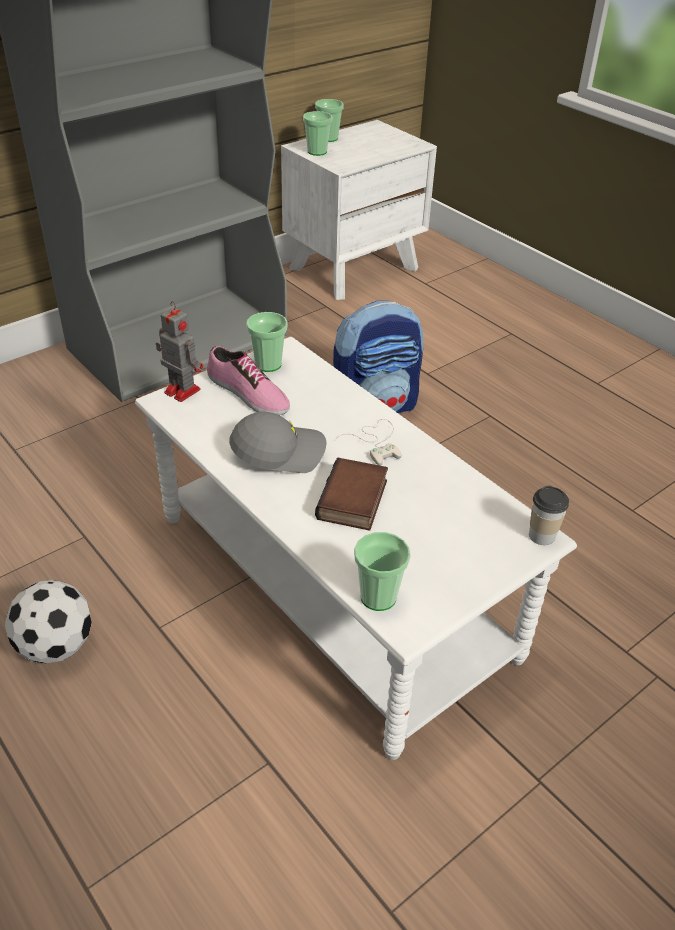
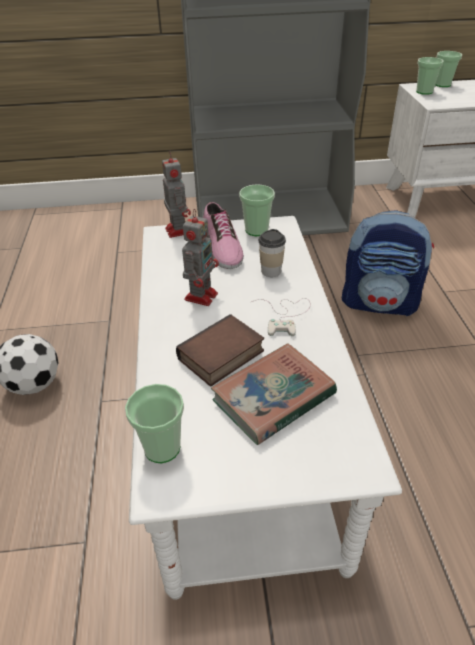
camera: 35 degrees right, 0 degrees up
grey cap [229,412,327,473] -> toy robot [182,209,219,306]
cup [529,486,569,545] -> cup moved to [258,229,286,277]
none -> book [211,343,337,445]

